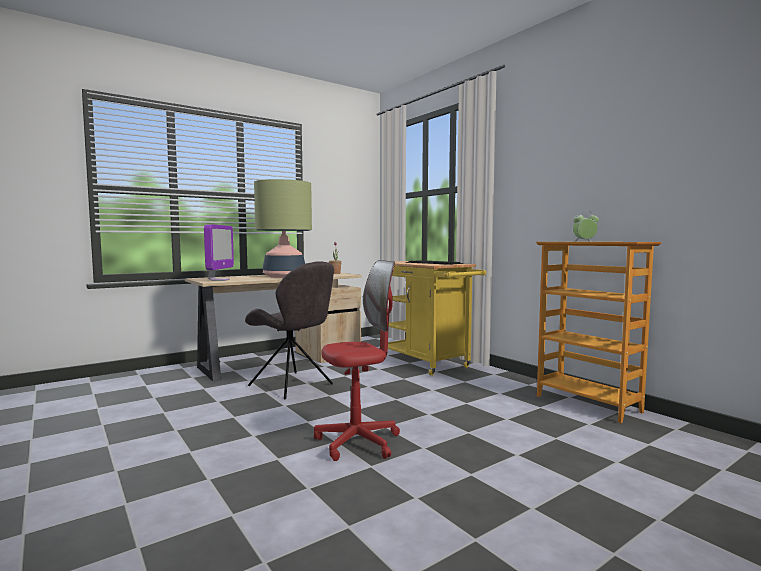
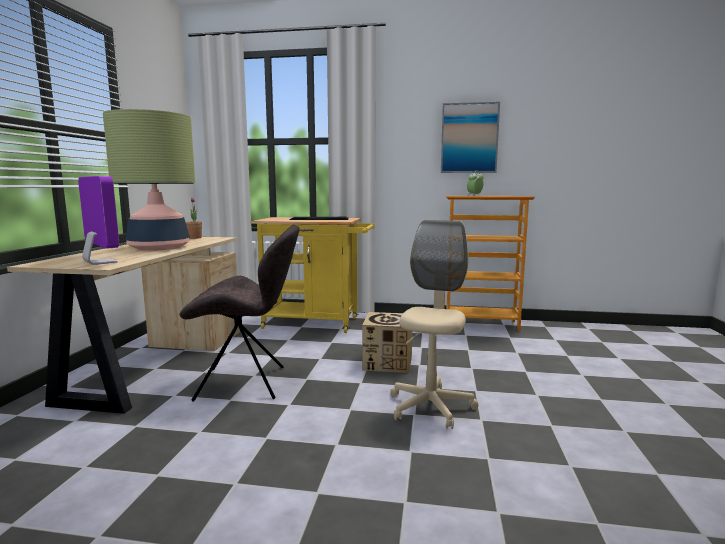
camera: 45 degrees left, 5 degrees up
red office chair [314,260,400,461] -> beige office chair [390,220,478,429]
none -> cardboard box [362,312,412,373]
none -> picture [441,102,500,173]

